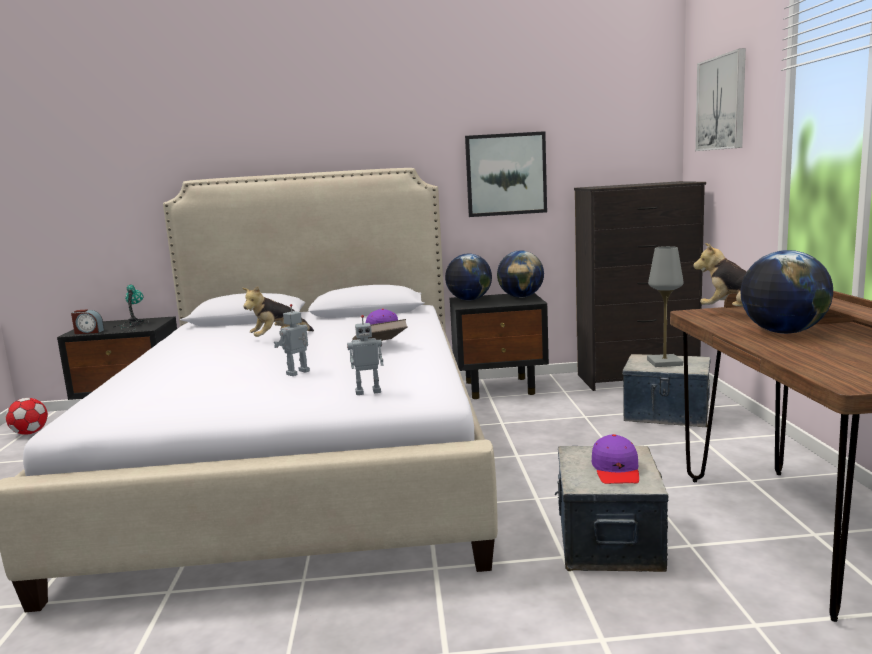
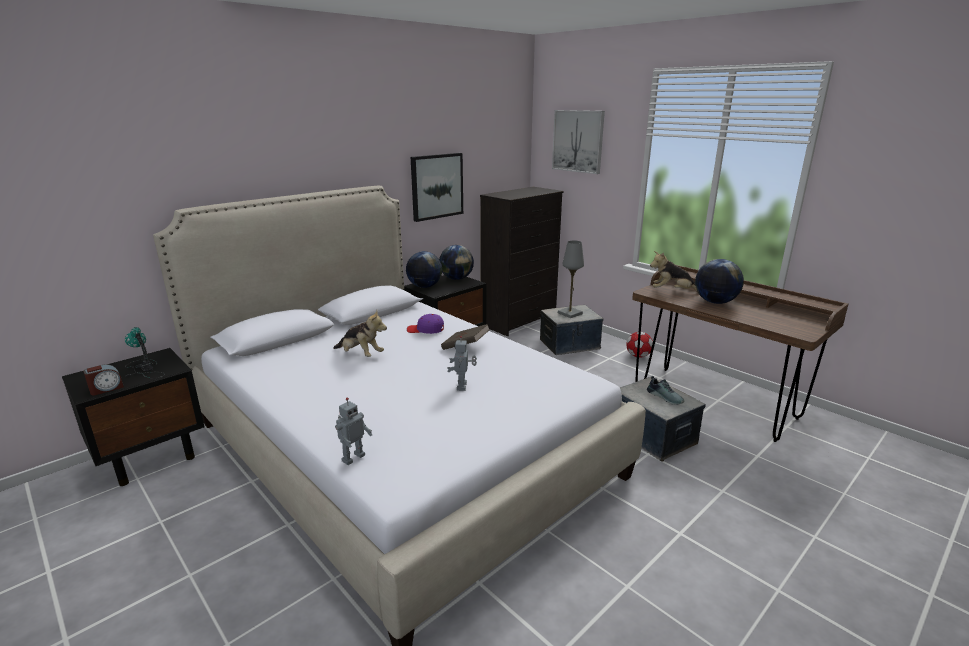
camera: 40 degrees left, 10 degrees up
football [6,398,48,435] -> football moved to [626,332,653,358]
plush toy [242,286,314,337] -> plush toy turned 75 degrees counterclockwise [333,311,387,357]
toy robot [347,315,384,395] -> toy robot moved to [335,398,372,465]
purple cap [592,434,639,484] -> shoe [647,376,684,405]

